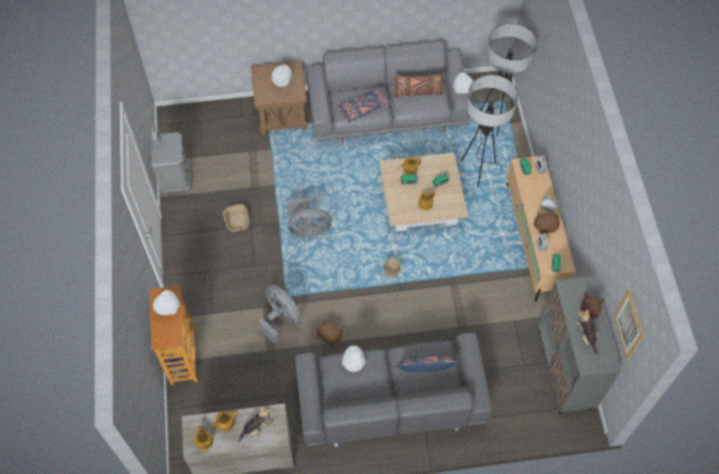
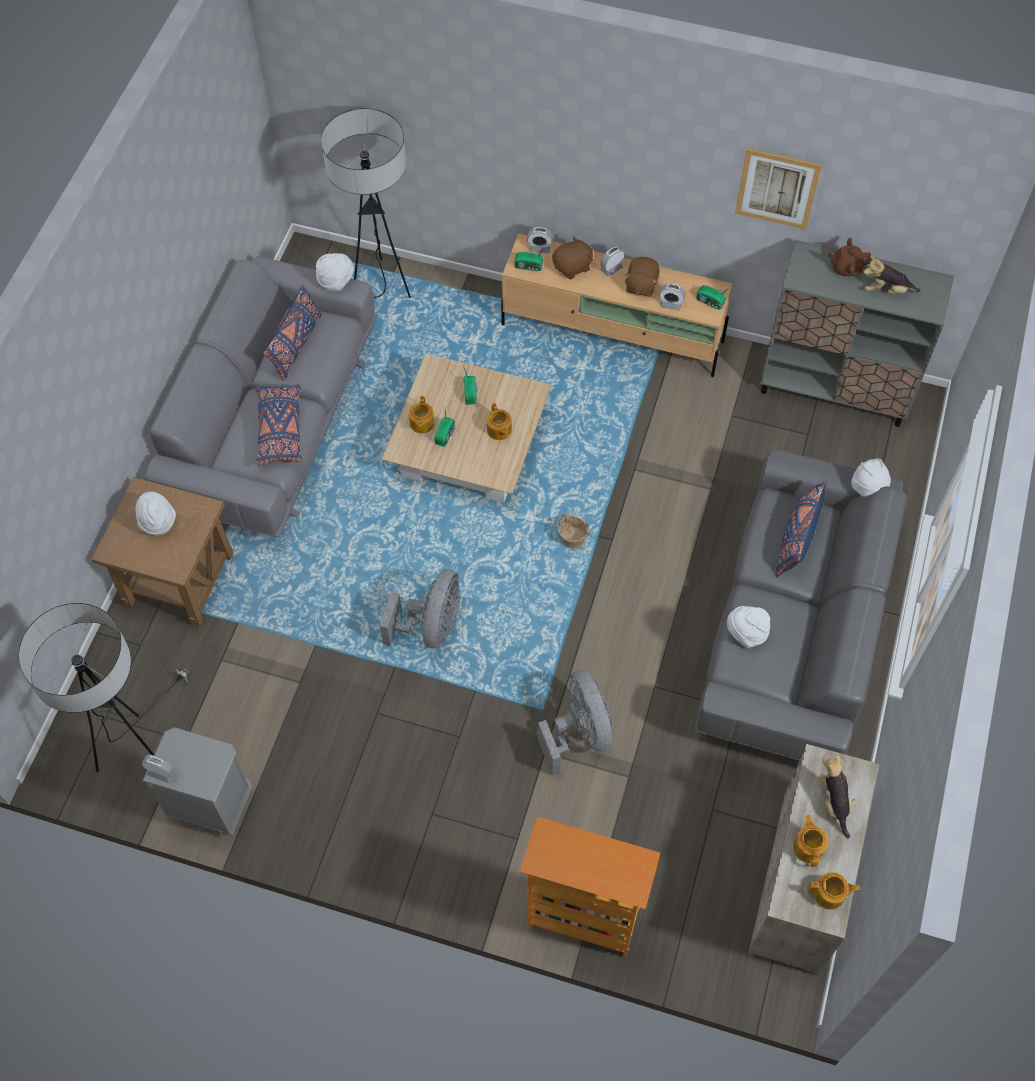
camera: 65 degrees left, 0 degrees up
white hat [153,290,180,315] -> white hat moved to [851,458,891,497]
basket [222,204,249,232] -> none
grey fan [259,284,301,345] -> grey fan turned 90 degrees clockwise [538,670,613,775]
brown plush toy [317,321,342,346] -> brown plush toy moved to [552,236,593,279]
brown pillow [393,73,444,97] -> blue pillow [263,284,322,380]
floor lamp [461,75,518,187] -> floor lamp moved to [18,603,189,772]
picture [614,289,644,360] -> picture moved to [735,148,822,229]

